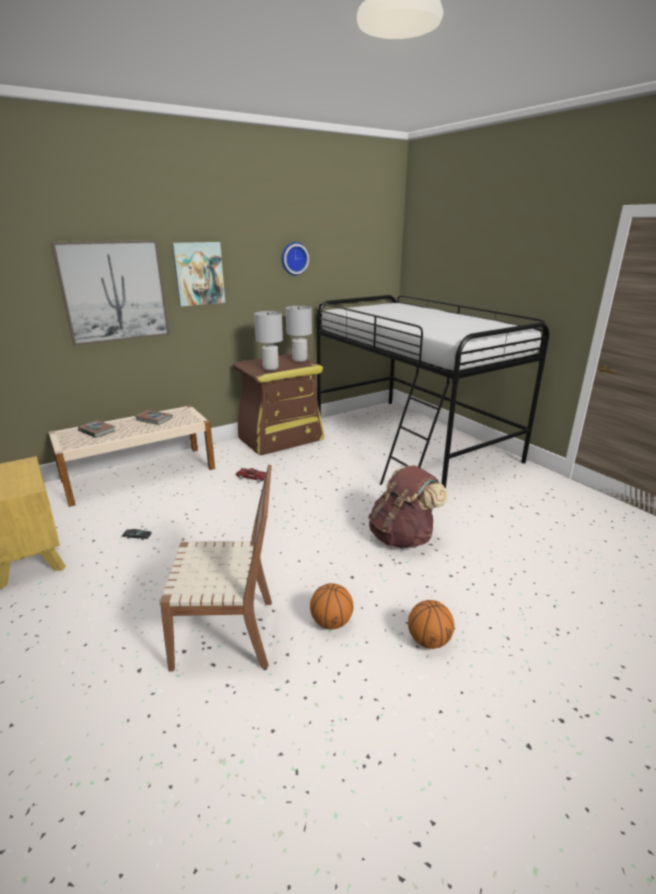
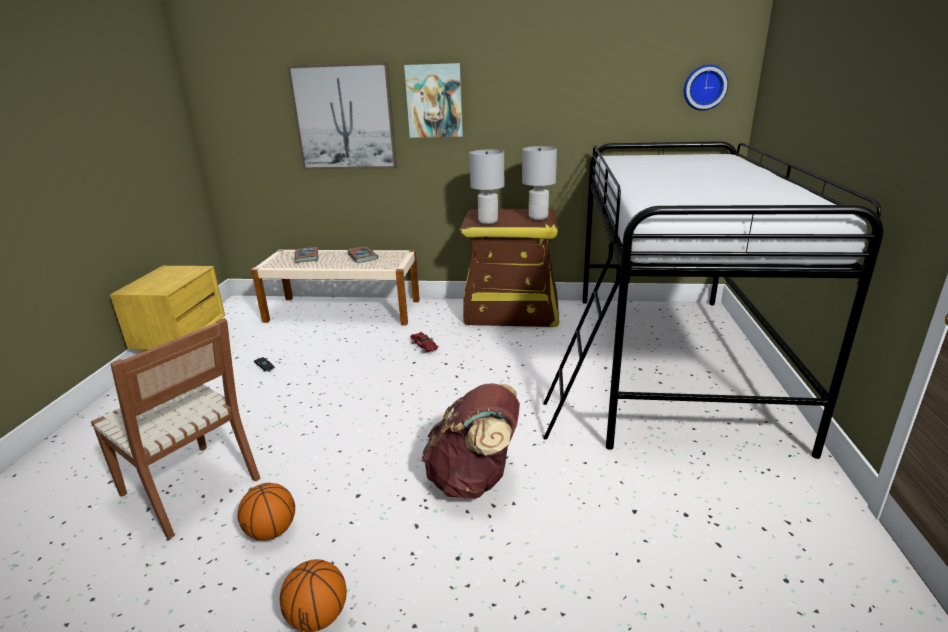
camera: 40 degrees right, 0 degrees up
wall clock [281,242,309,276] -> wall clock moved to [684,65,728,111]

